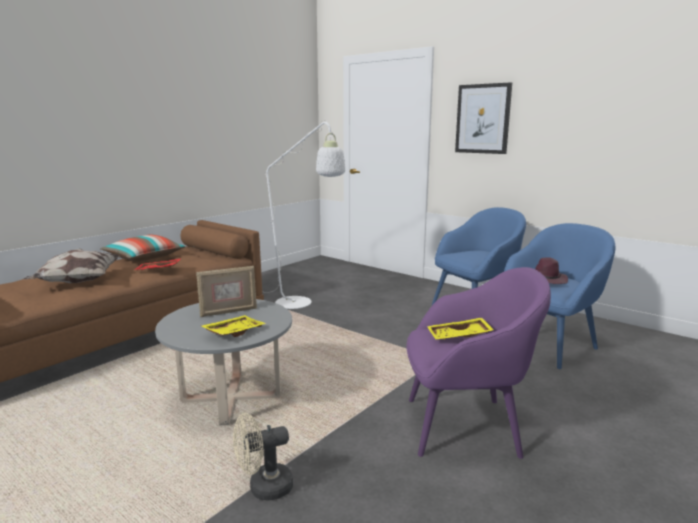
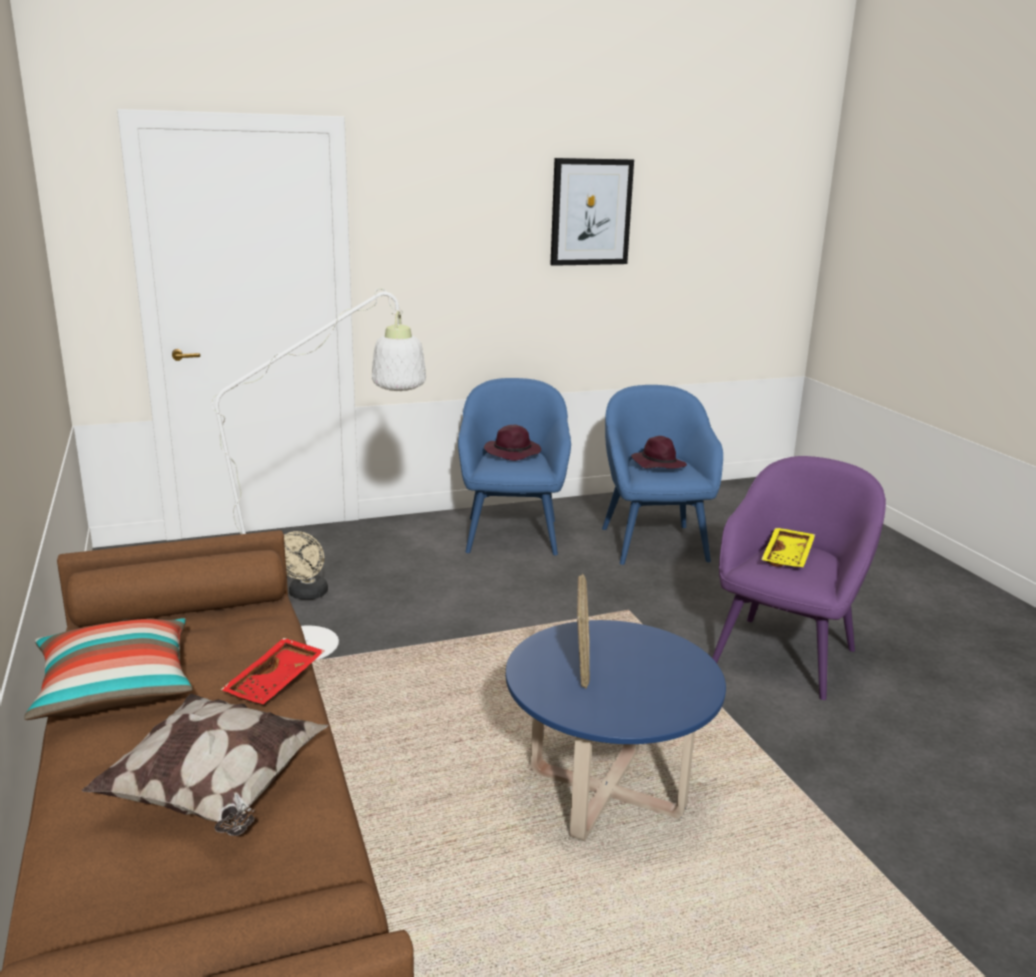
camera: 60 degrees left, 5 degrees up
grey coffee table [155,299,292,425] -> blue coffee table [506,620,726,841]
yellow tray [201,315,266,337] -> none
beige fan [233,413,293,501] -> beige fan moved to [284,531,328,600]
picture [455,82,512,154] -> picture moved to [550,158,634,266]
none -> purple hat [484,425,541,461]

